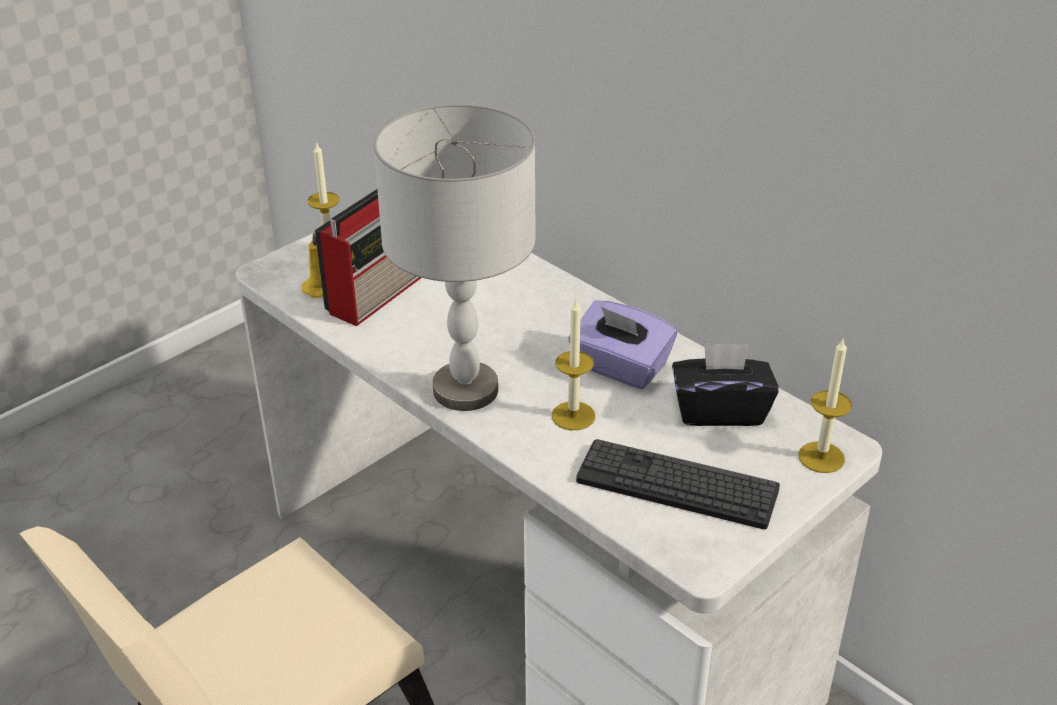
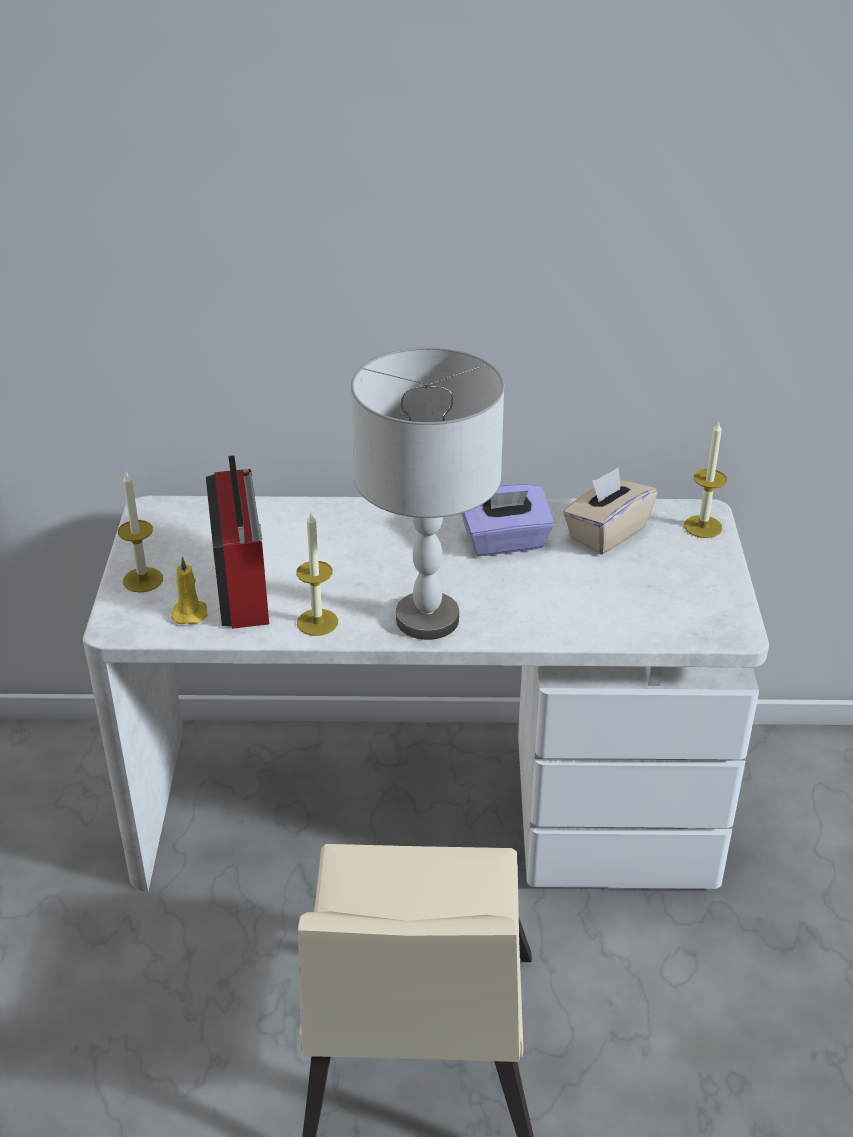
camera: 45 degrees left, 0 degrees up
candle [552,300,595,430] -> candle moved to [296,511,338,636]
keyboard [576,439,780,530] -> none
black tissue box [672,343,779,426] -> beige tissue box [563,467,657,554]

